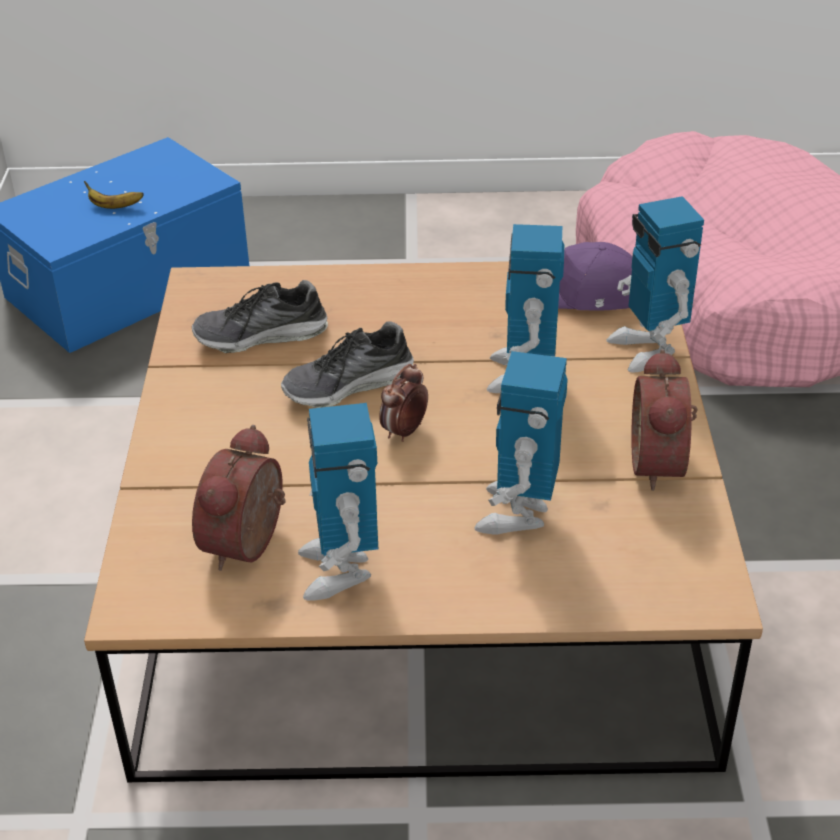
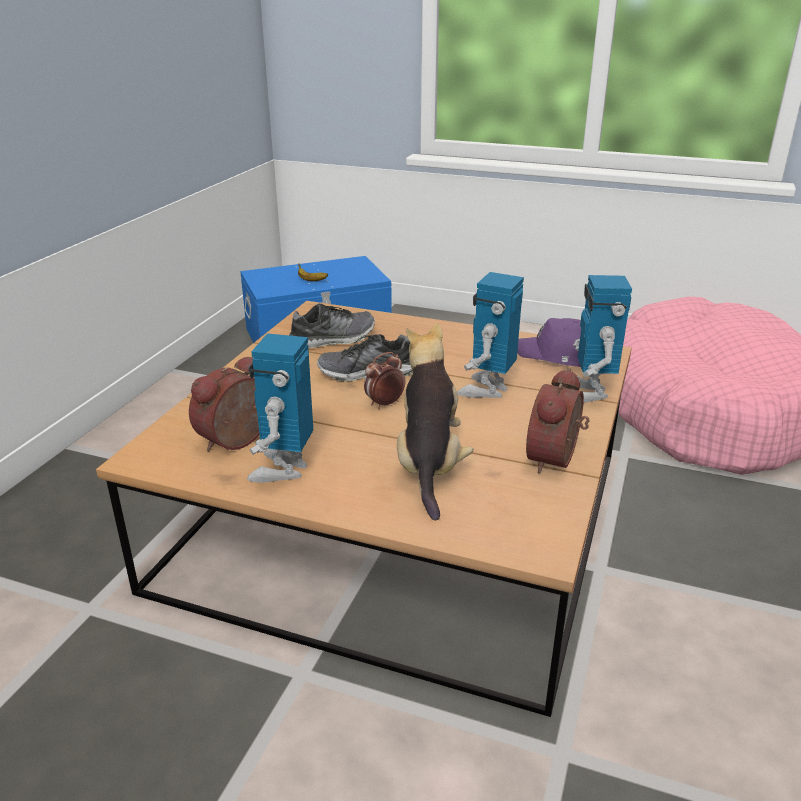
camera: 20 degrees right, 10 degrees down
shoe [192,280,328,353] -> shoe turned 150 degrees clockwise [289,304,375,349]
toy robot [474,351,568,535] -> plush toy [397,322,474,521]

